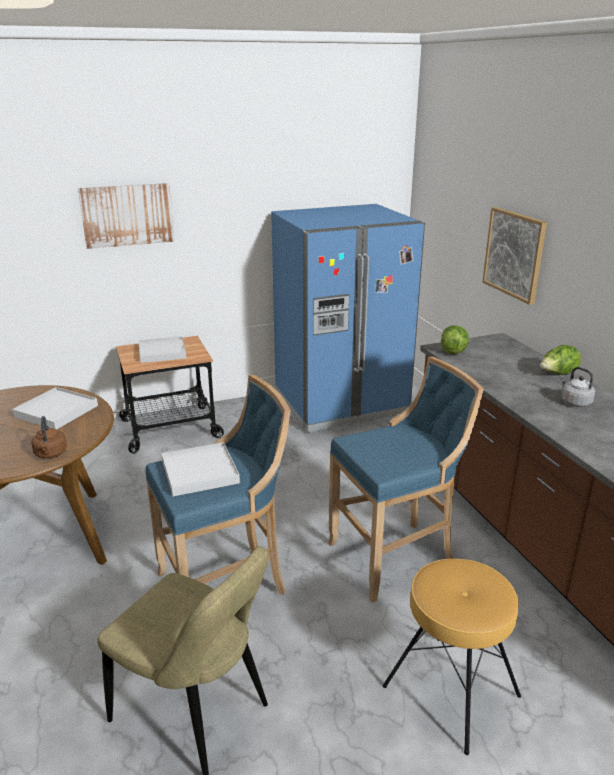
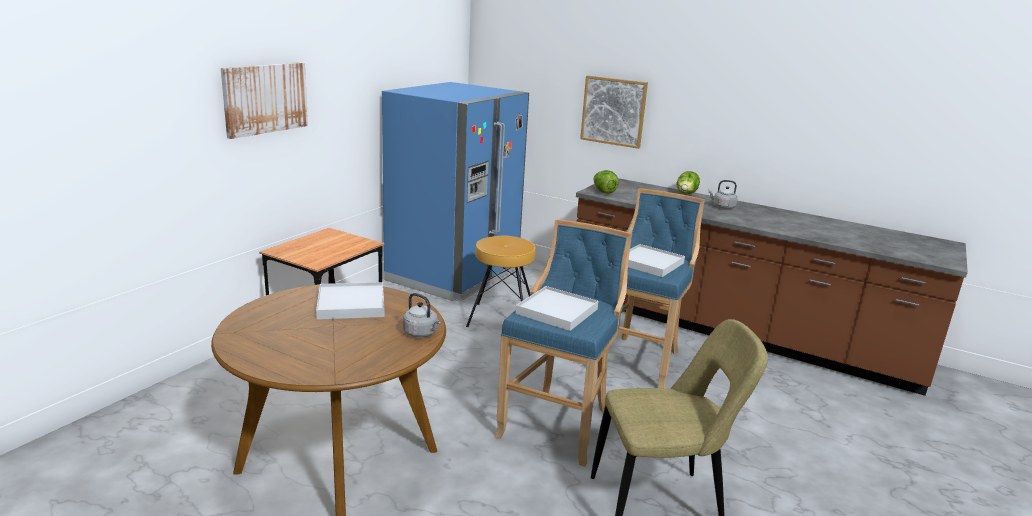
camera: 40 degrees left, 5 degrees down
brown kettle [31,416,67,459] -> grey kettle [403,293,441,337]
white tray [139,336,186,363] -> white tray moved to [628,244,685,277]
brown stool [382,559,521,755] -> brown stool moved to [466,235,536,327]

